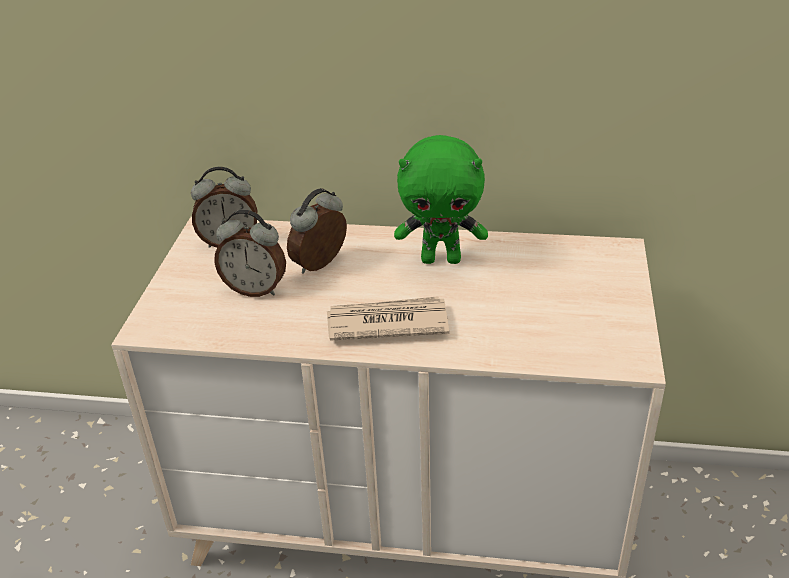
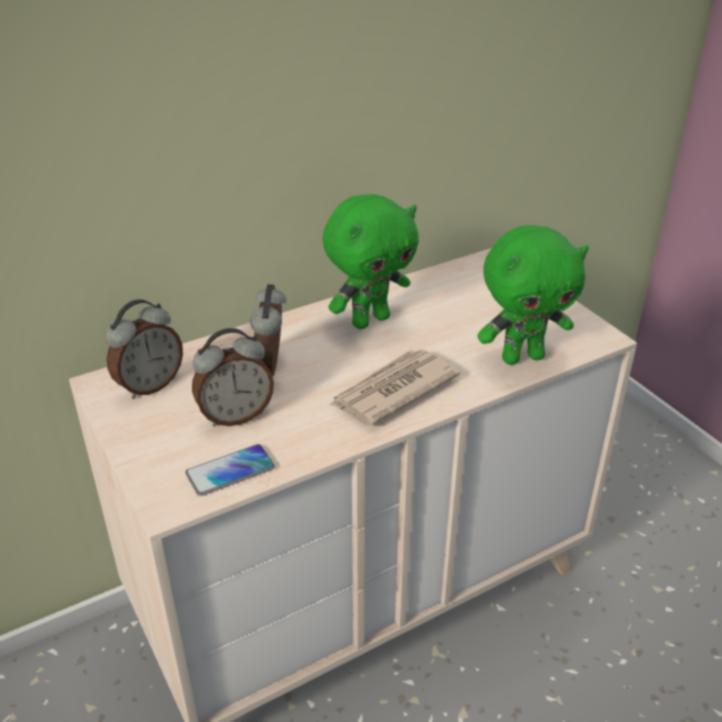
camera: 40 degrees left, 0 degrees up
none -> phone [185,444,275,496]
none -> green plush toy [477,225,589,365]

